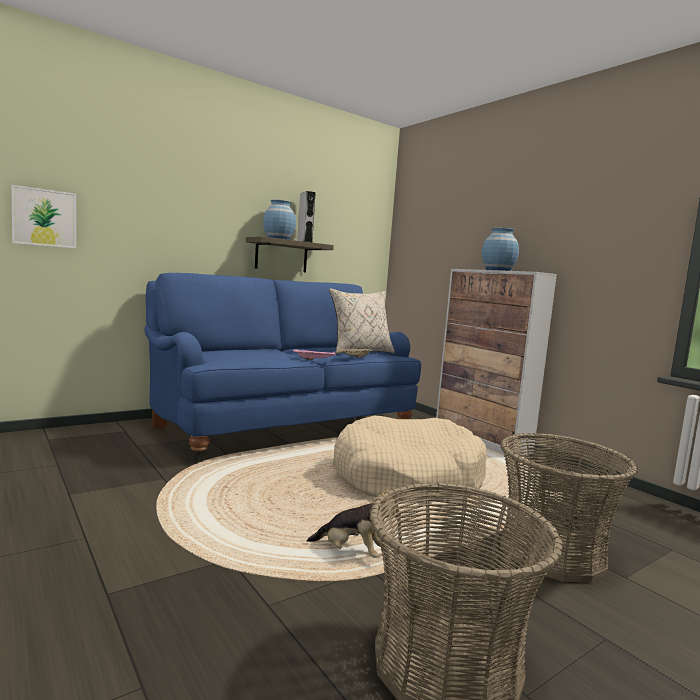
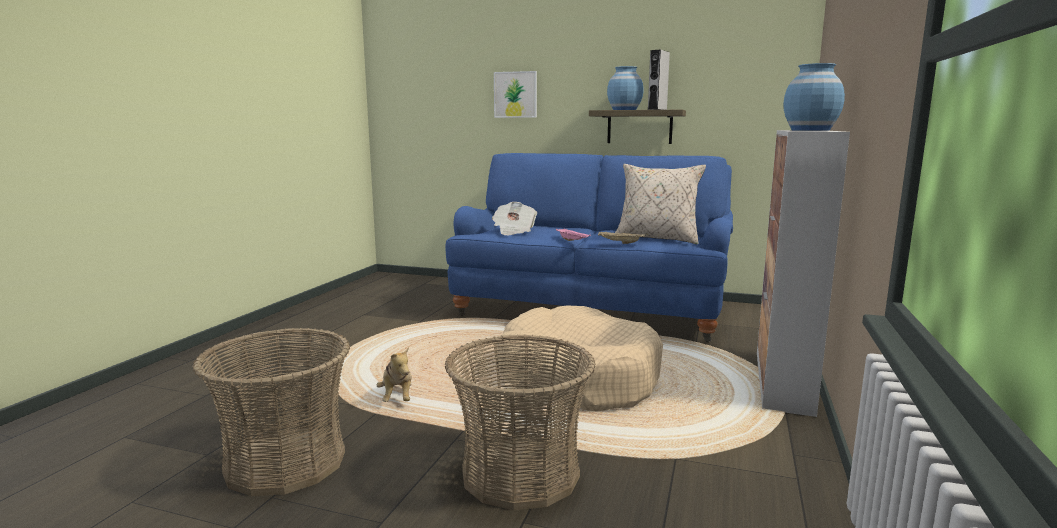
camera: 55 degrees right, 5 degrees up
picture [11,185,76,249] -> picture moved to [494,71,537,118]
none -> newspaper [492,202,537,235]

